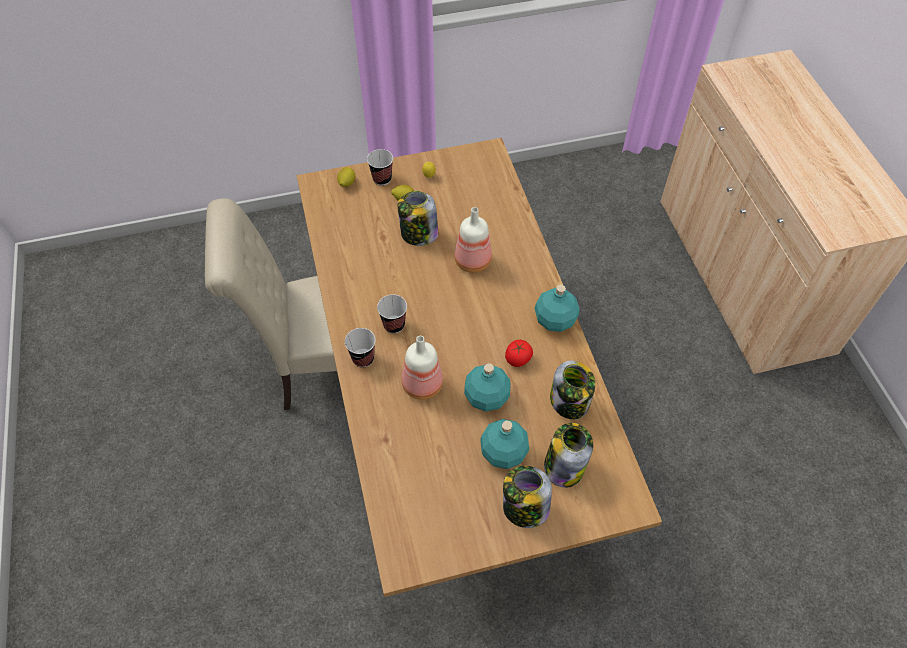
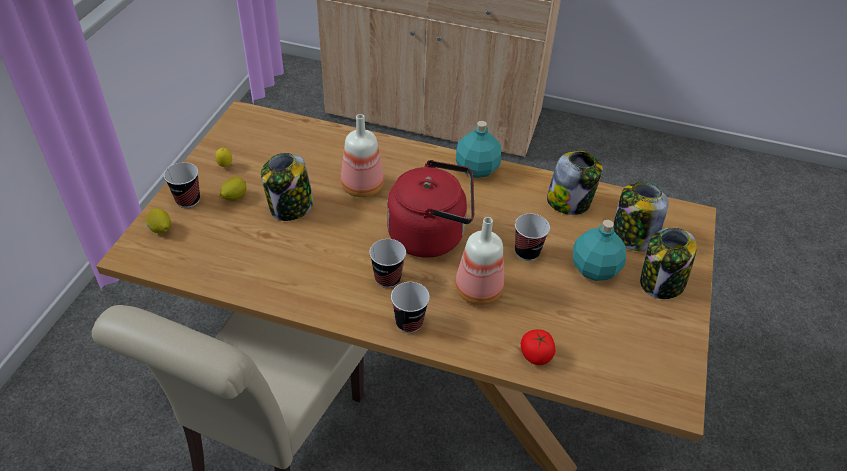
camera: 60 degrees left, 10 degrees down
turquoise bottle [464,363,511,412] -> cup [515,214,550,261]
tomato [505,340,533,367] -> tomato moved to [521,329,555,365]
none -> red kettle [387,160,474,258]

